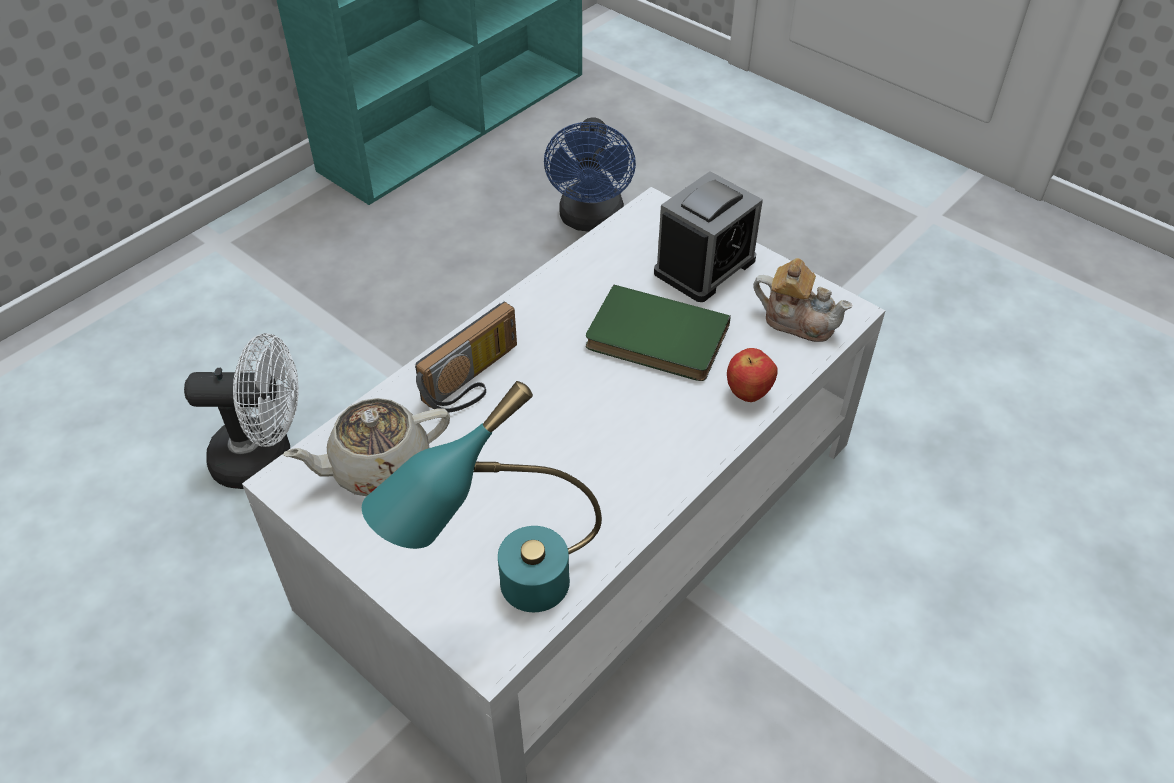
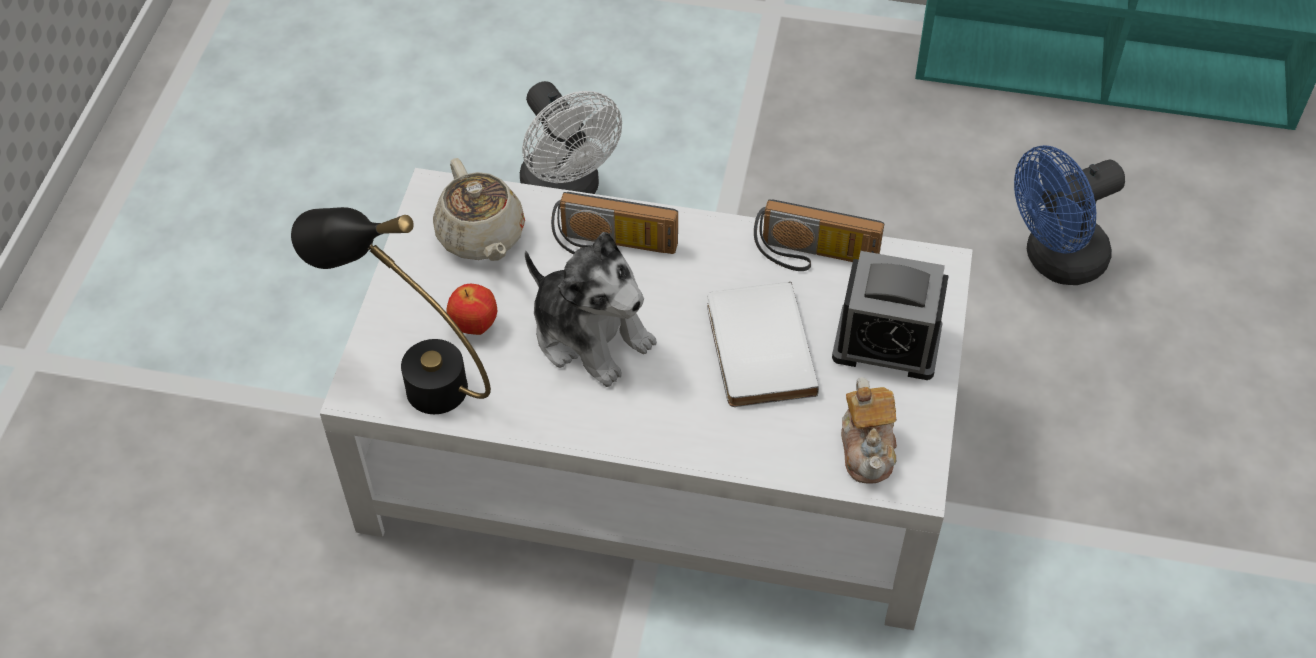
camera: 60 degrees right, 5 degrees up
beige teapot [283,398,450,496] -> beige teapot turned 150 degrees counterclockwise [433,158,525,261]
turquoise table lamp [362,381,602,612] -> black table lamp [291,207,491,414]
green book [586,285,731,381] -> white book [707,282,819,407]
apple [727,348,778,402] -> apple moved to [446,284,497,335]
none -> plush toy [525,232,657,387]
none -> radio [754,199,884,271]

